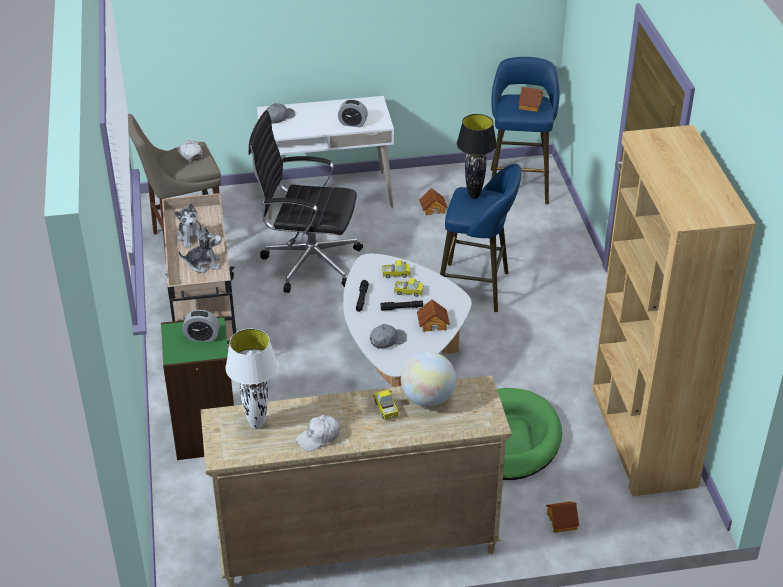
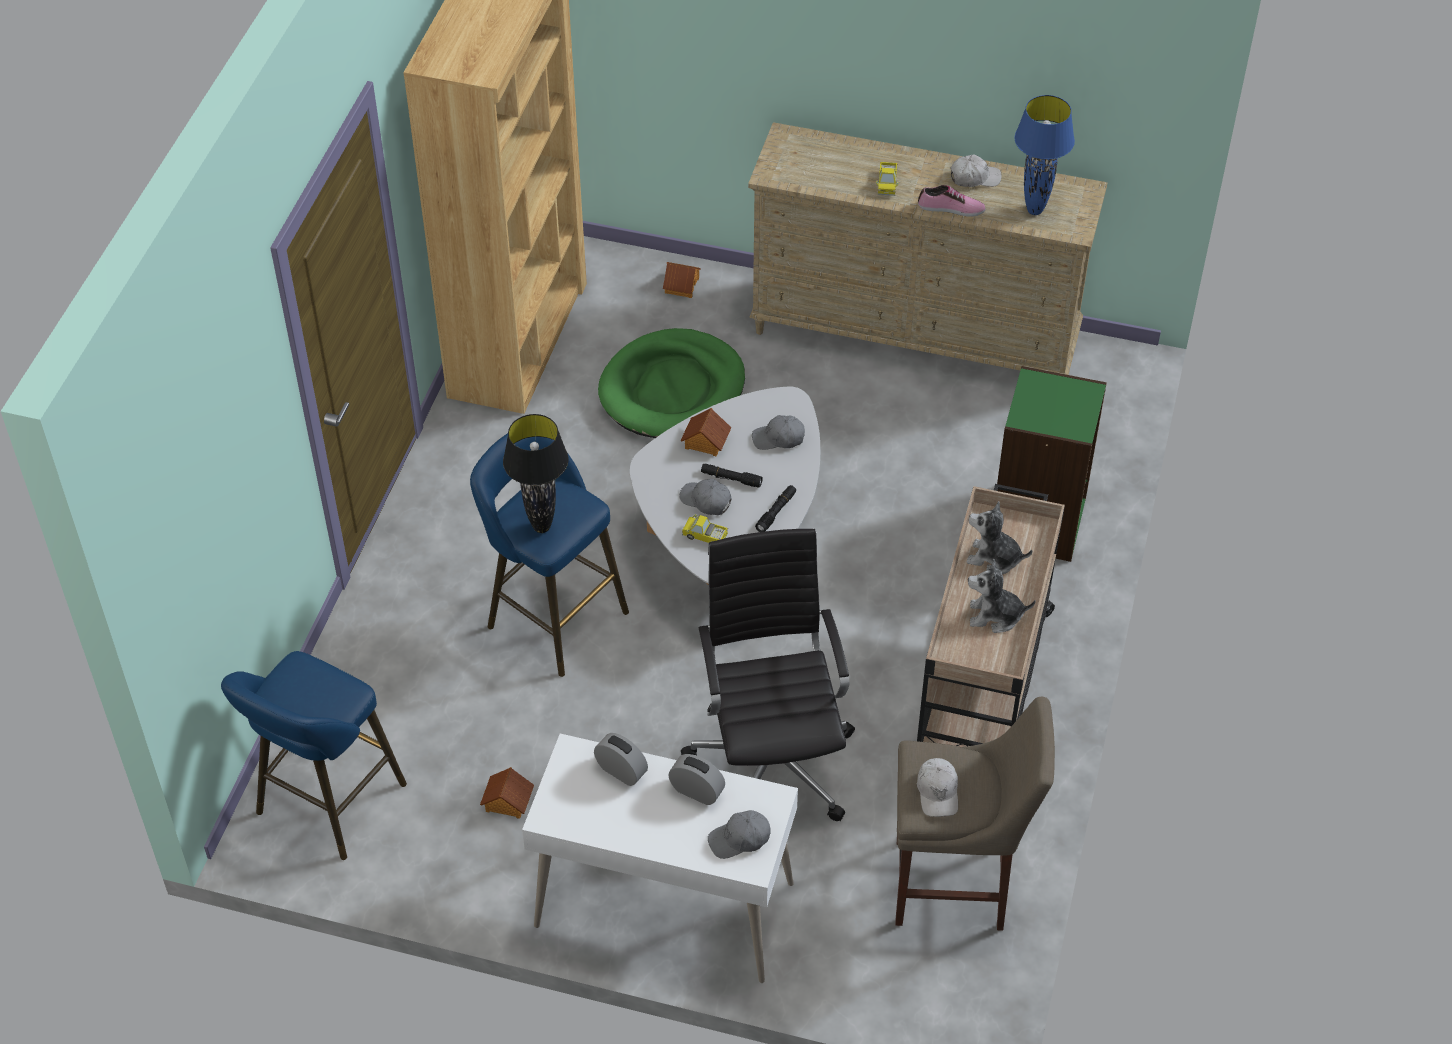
camera: 155 degrees left, 10 degrees up
plush toy [175,203,203,248] -> plush toy turned 90 degrees counterclockwise [968,558,1036,633]
alarm clock [182,310,220,342] -> alarm clock moved to [668,754,725,805]
white table lamp [226,329,278,429] -> blue table lamp [1014,95,1075,215]
black office chair [248,110,363,293] -> black office chair turned 135 degrees counterclockwise [681,529,855,821]
toy truck [394,278,424,297] -> grey cap [679,479,732,515]
globe [401,351,456,407] -> none
toy house [518,87,543,112] -> none
none -> shoe [918,185,985,217]

